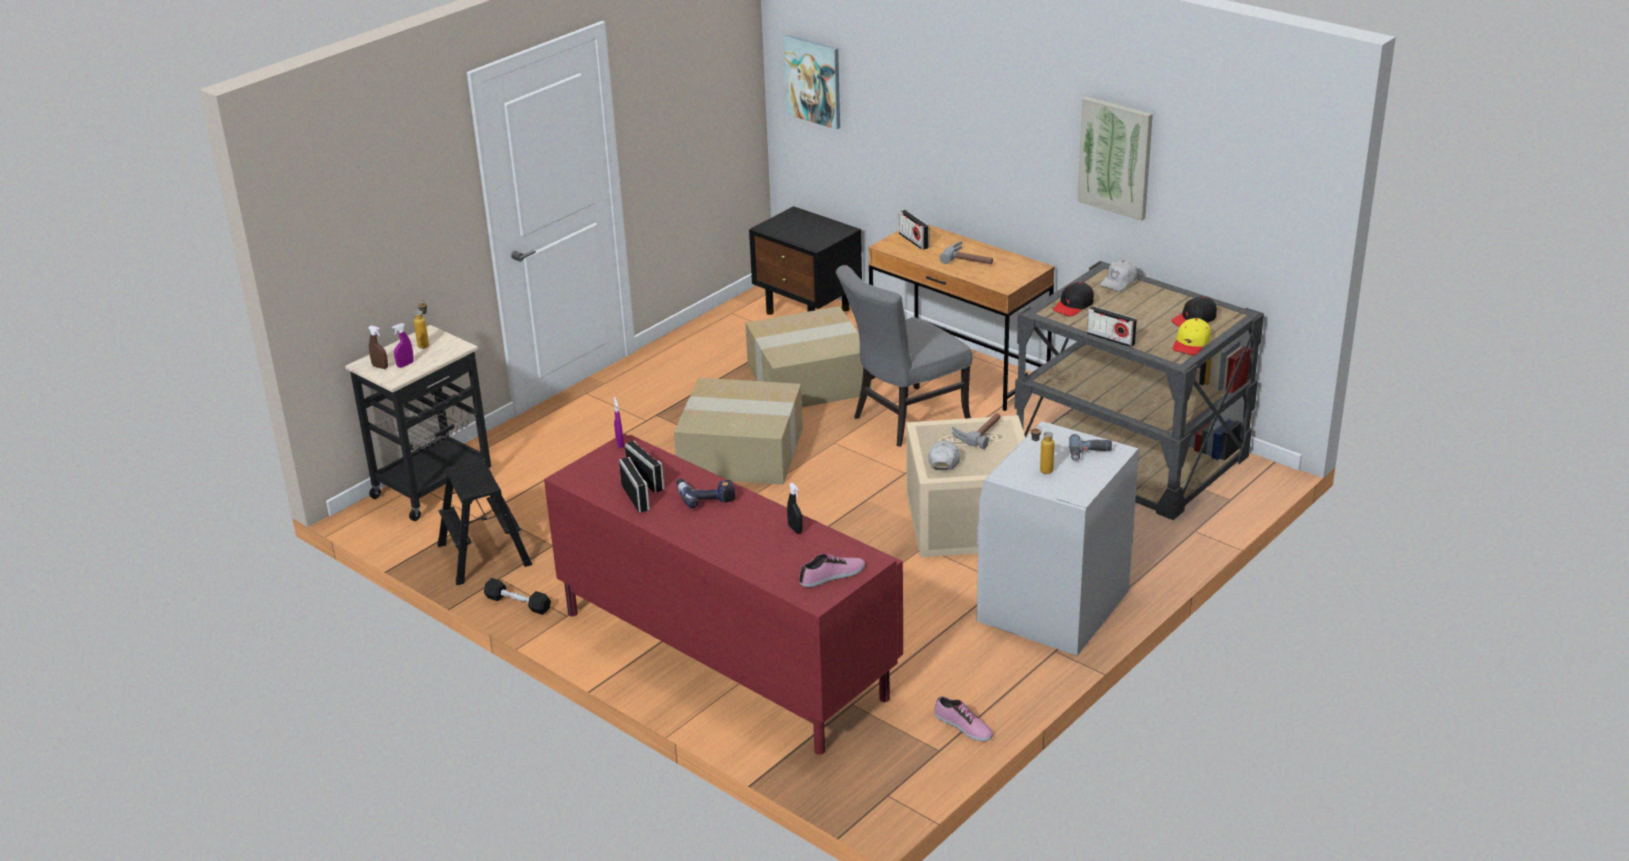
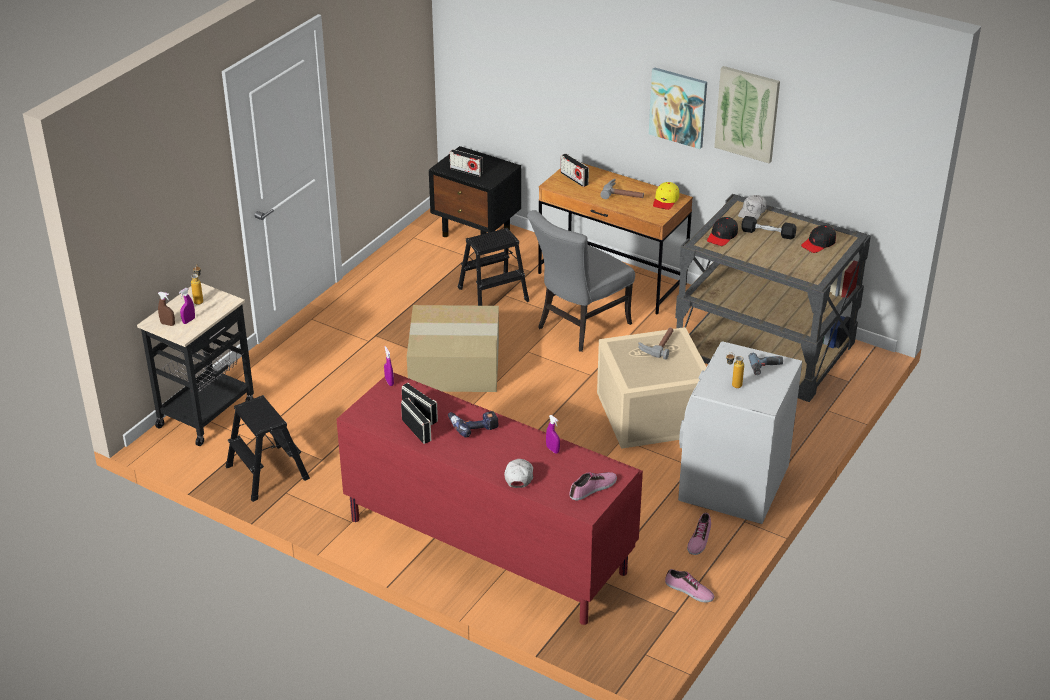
camera: 10 degrees left, 5 degrees up
black dumbbell [484,578,551,615] -> black dumbbell moved to [741,216,796,239]
cardboard box [745,306,872,407] -> black step ladder [458,228,529,306]
picture [783,35,840,130] -> picture moved to [649,67,707,149]
black spray bottle [787,483,803,534] -> purple spray bottle [546,415,560,454]
white cap [928,440,962,470] -> white cap moved to [504,459,533,488]
radio [1087,306,1137,347] -> radio moved to [450,149,483,177]
yellow cap [1173,318,1211,355] -> yellow cap moved to [653,182,679,210]
none -> shoe [687,513,711,555]

